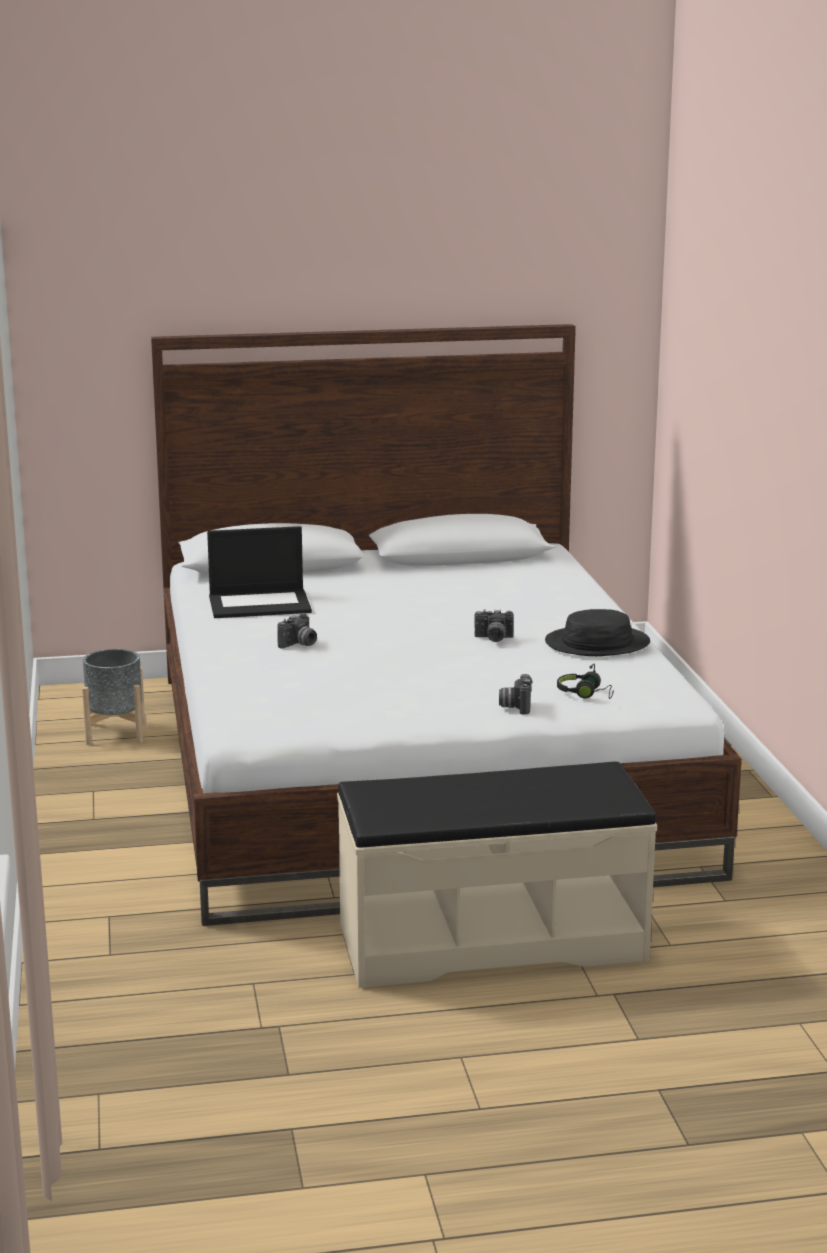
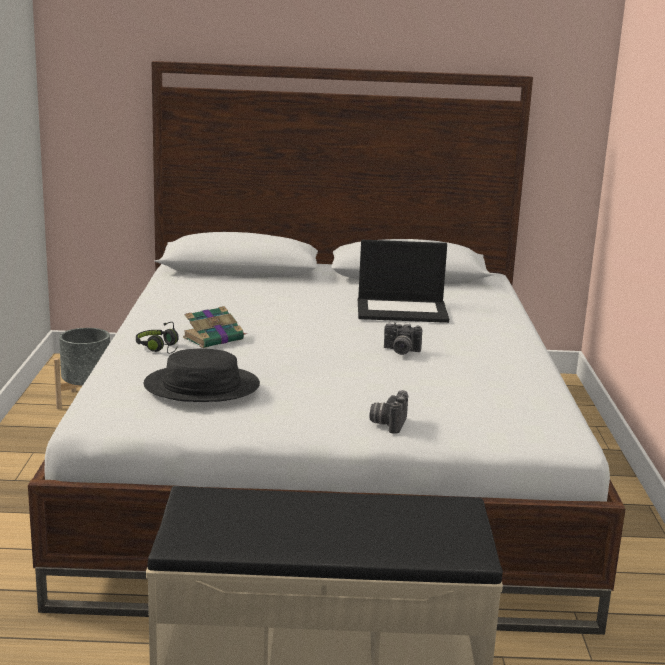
camera: 10 degrees right, 0 degrees up
laptop [207,526,312,618] -> laptop moved to [358,240,449,323]
camera [277,613,317,649] -> book [183,306,247,348]
black hat [545,609,650,656] -> black hat moved to [144,348,260,402]
black headphones [557,664,614,699] -> black headphones moved to [136,322,179,354]

